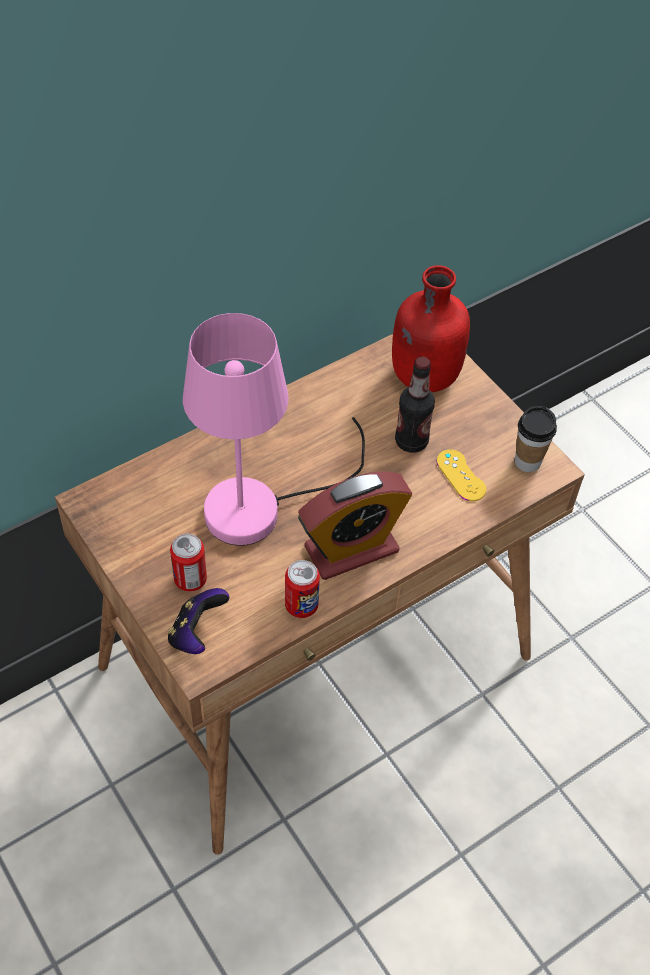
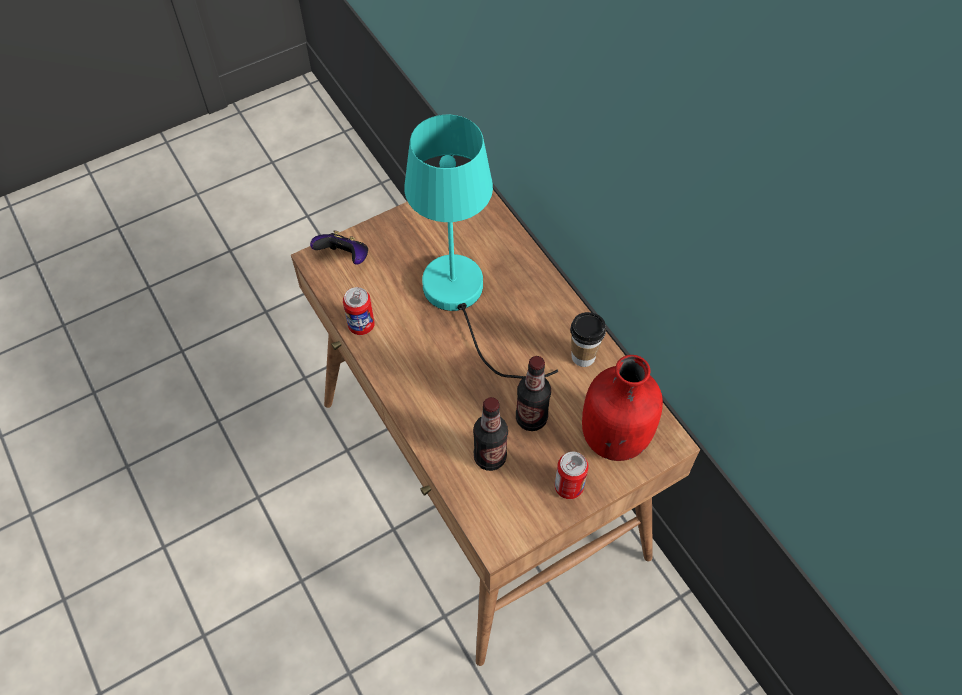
camera: 95 degrees right, 5 degrees up
can [170,534,207,592] -> can moved to [554,452,589,499]
pink table lamp [183,313,365,546] -> turquoise table lamp [404,115,558,379]
alarm clock [298,471,412,580] -> none
yellow game controller [437,449,486,501] -> bottle [473,397,508,471]
cup [515,406,557,472] -> cup moved to [570,312,606,367]

